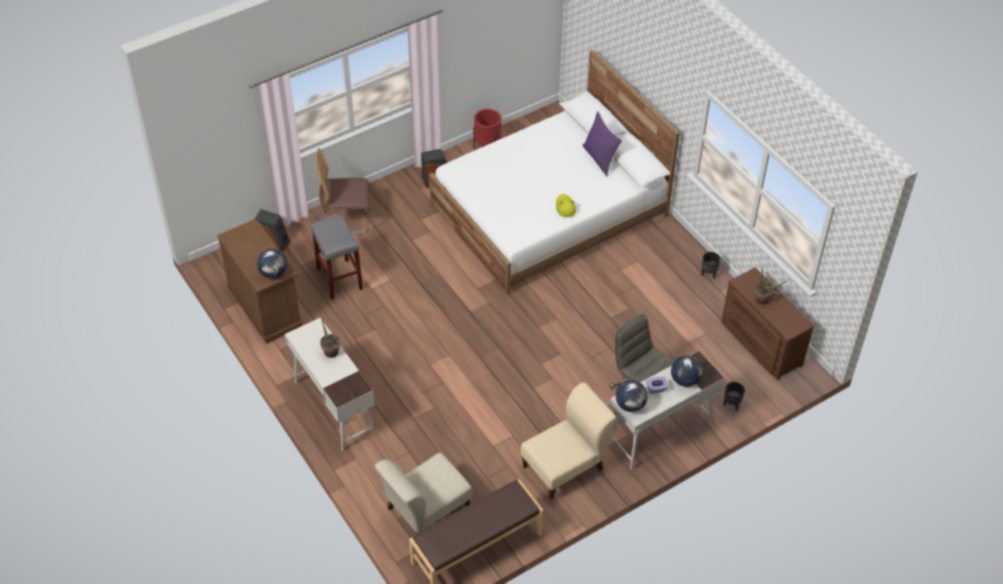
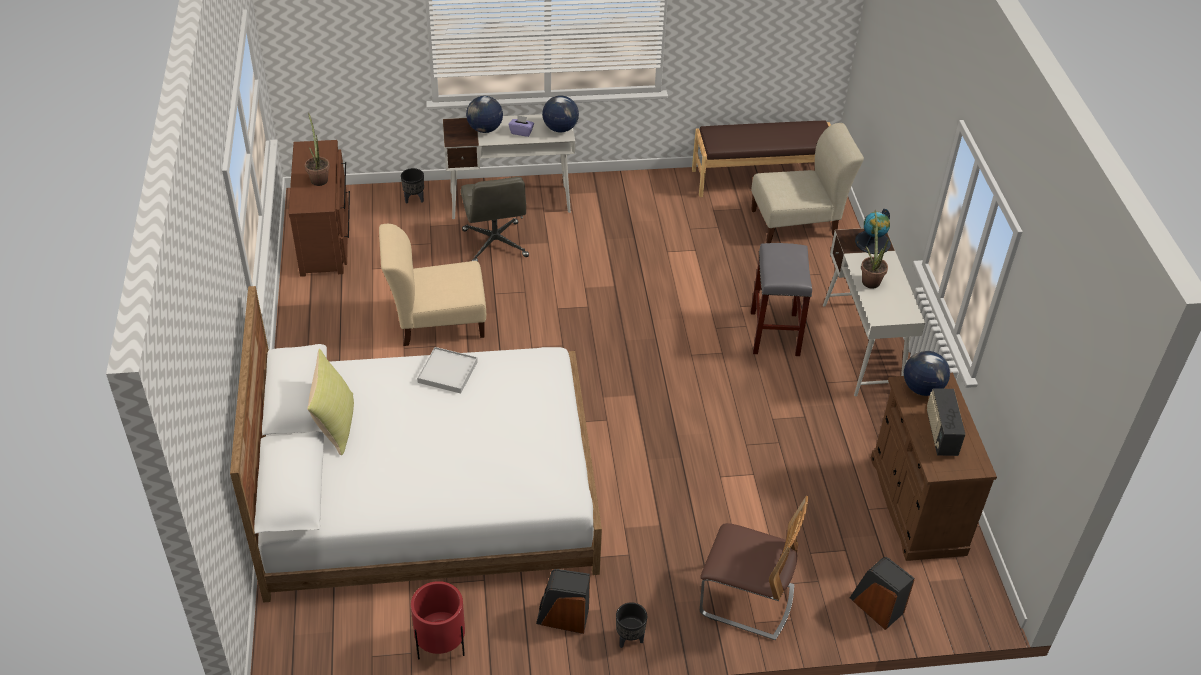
camera: 155 degrees left, 5 degrees down
grey stool [311,214,363,299] -> grey stool moved to [751,243,812,356]
beige chair [521,382,616,499] -> beige chair moved to [379,224,486,346]
yellow hat [556,194,576,217] -> white tray [417,347,478,394]
purple pillow [583,111,622,176] -> yellow pillow [307,349,354,455]
black planter [701,252,721,279] -> black planter moved to [616,602,647,648]
none -> globe [855,209,891,254]
none -> radio [927,388,965,456]

